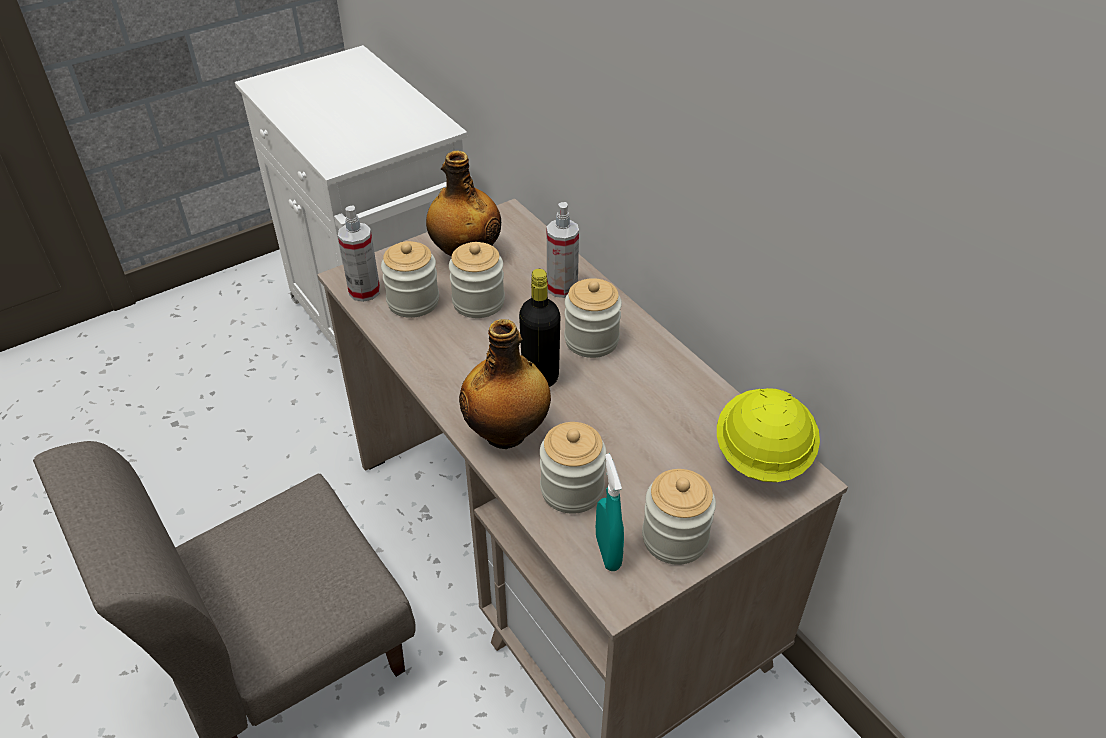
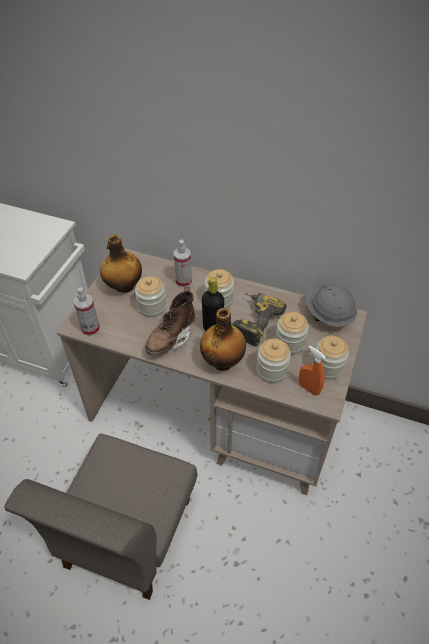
camera: 35 degrees left, 5 degrees up
jar [381,241,439,318] -> jar moved to [275,312,309,355]
turquoise spray bottle [596,454,624,571] -> orange spray bottle [299,345,326,396]
yellow hard hat [717,388,820,482] -> grey hard hat [306,284,357,327]
none -> brown boot [145,287,195,356]
none -> power drill [232,293,287,346]

